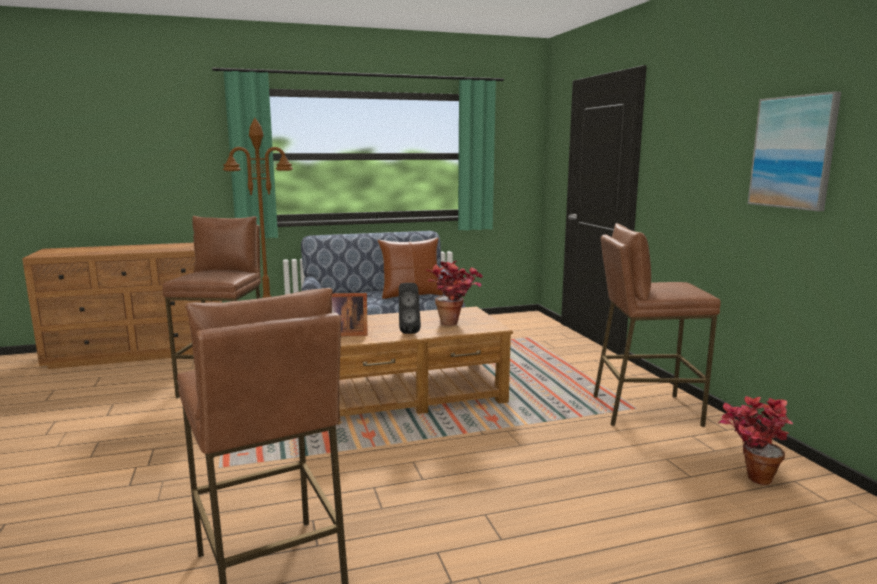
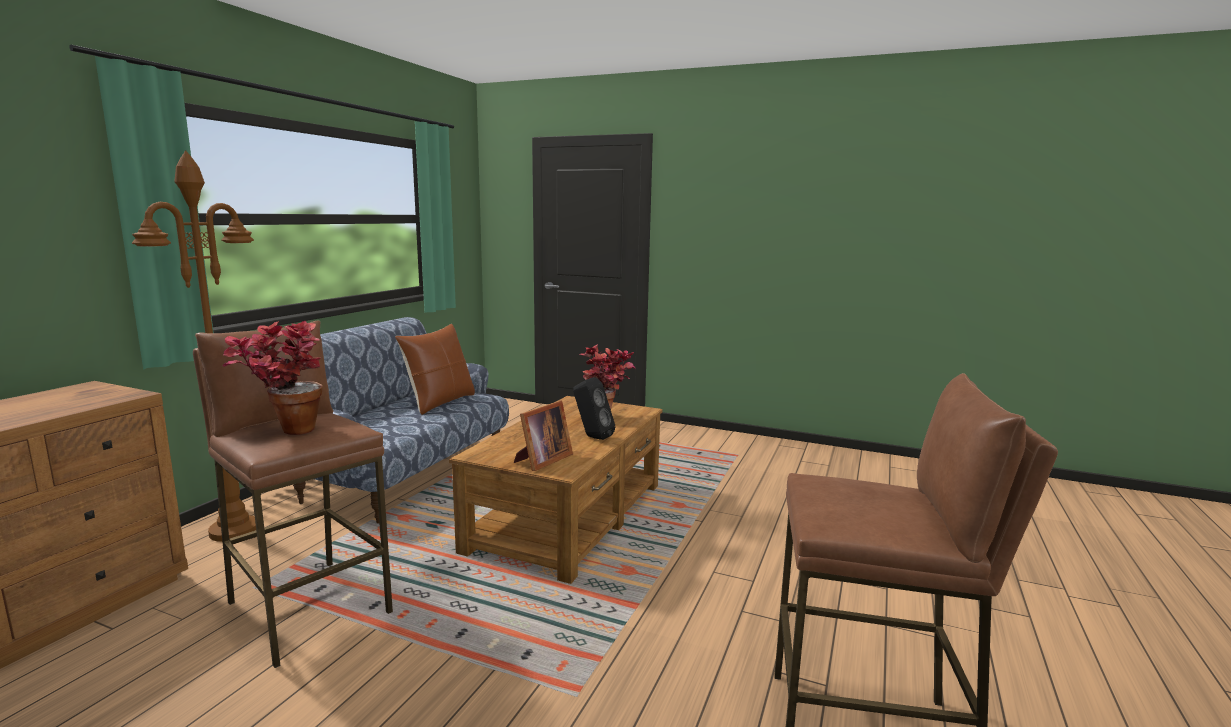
camera: 50 degrees left, 0 degrees up
brown stool [593,223,721,427] -> none
potted plant [718,396,793,485] -> potted plant moved to [222,321,323,435]
picture [748,92,841,211] -> none

